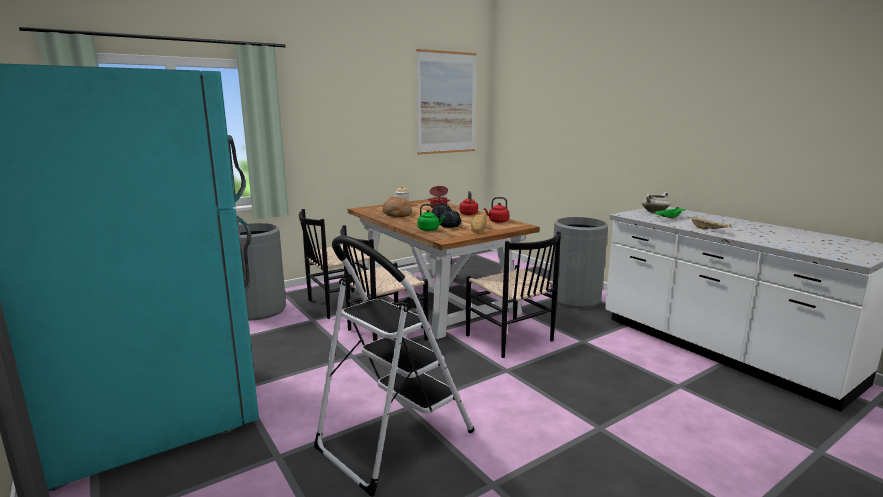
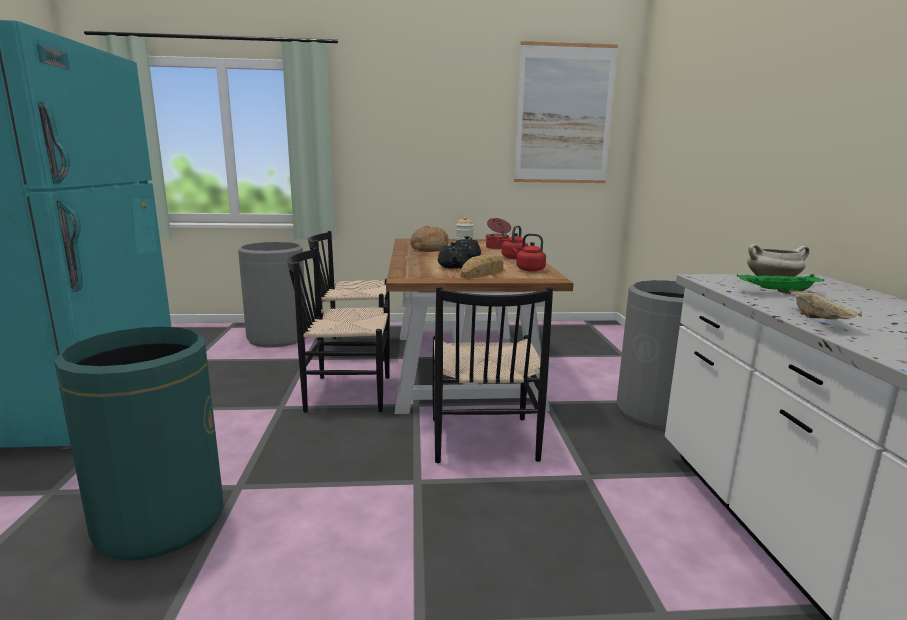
camera: 30 degrees right, 0 degrees up
step ladder [314,236,474,497] -> green trash can [54,327,223,561]
green kettle [418,204,445,231] -> none

